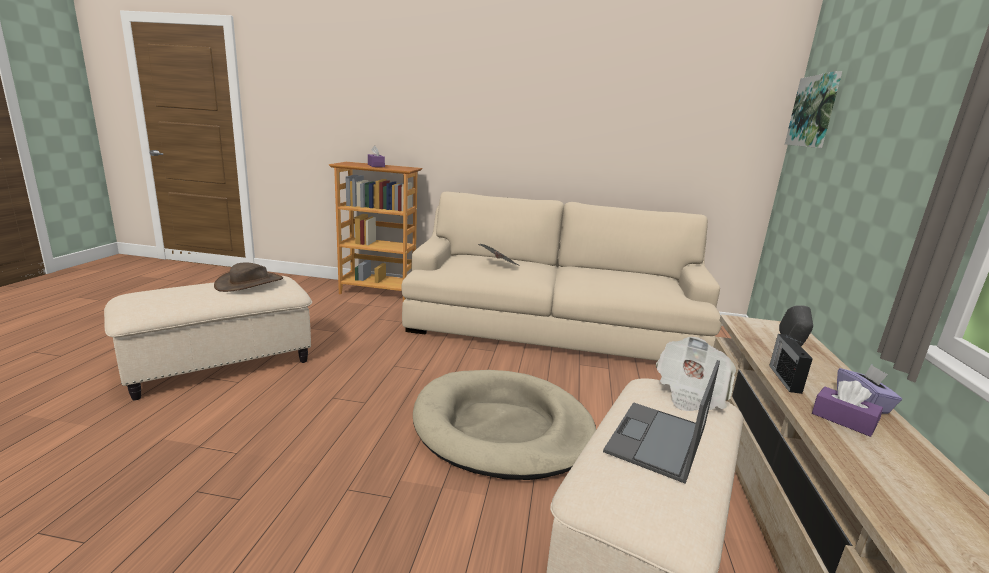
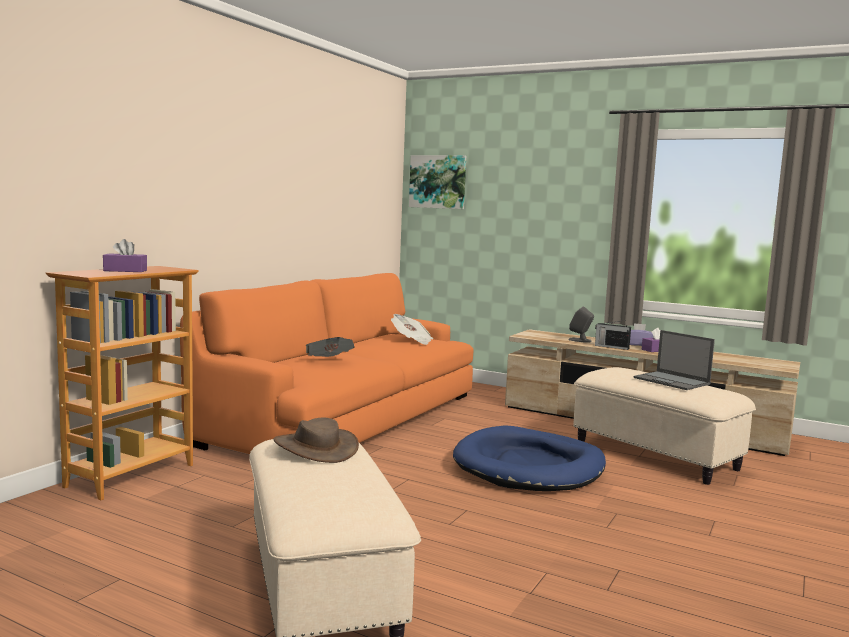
camera: 70 degrees left, 10 degrees down
beige sofa [401,192,722,361] -> orange sofa [180,273,473,454]
beige dog bed [413,370,596,480] -> blue dog bed [453,426,606,491]
newspaper [656,336,736,411] -> newspaper moved to [391,314,434,345]

